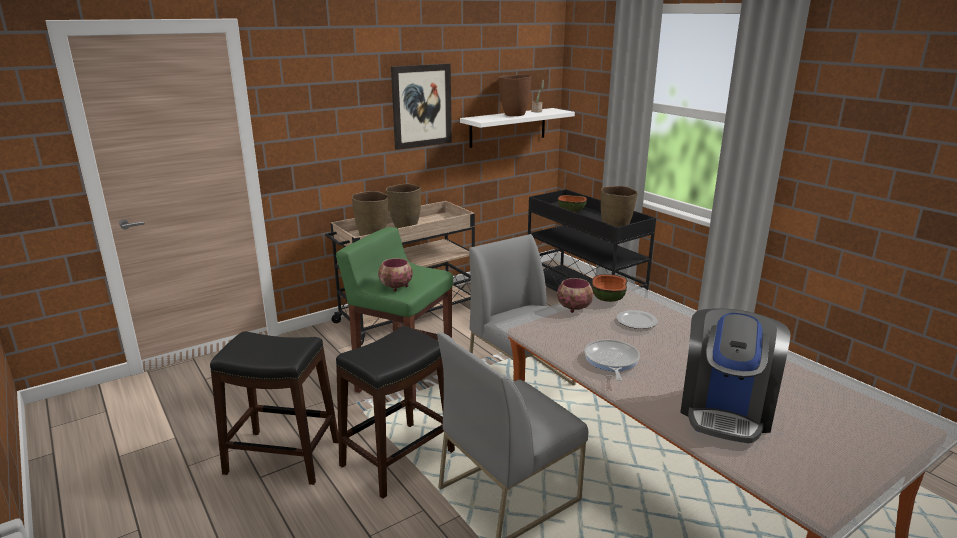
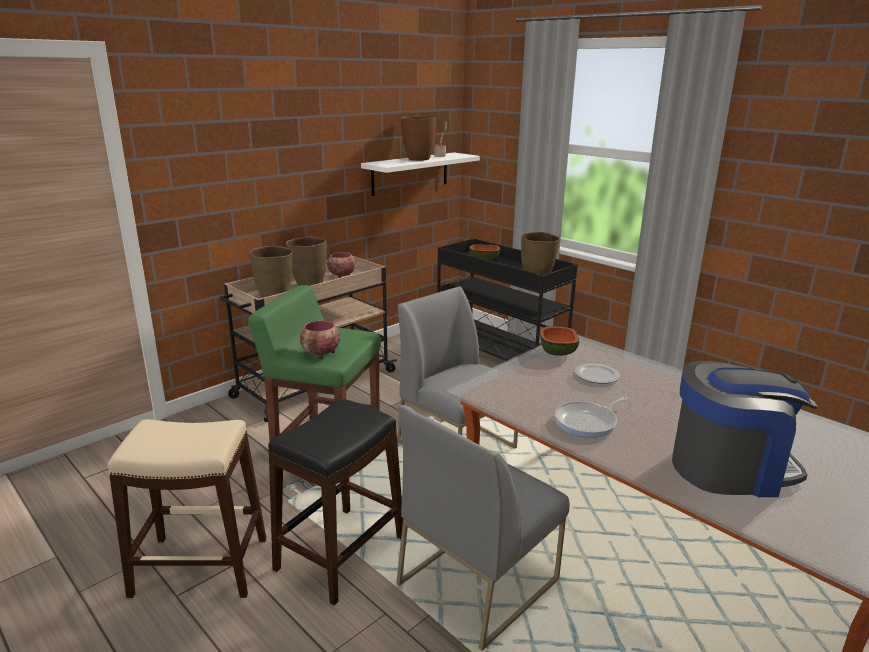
camera: 10 degrees left, 0 degrees up
black stool [210,331,339,485] -> beige stool [108,419,266,598]
picture [391,63,452,150] -> none
bowl [557,278,594,313] -> bowl moved to [327,252,356,278]
frying pan [585,339,640,381] -> frying pan turned 120 degrees counterclockwise [555,396,627,438]
coffee machine [680,308,791,443] -> coffee machine turned 105 degrees counterclockwise [672,361,818,497]

